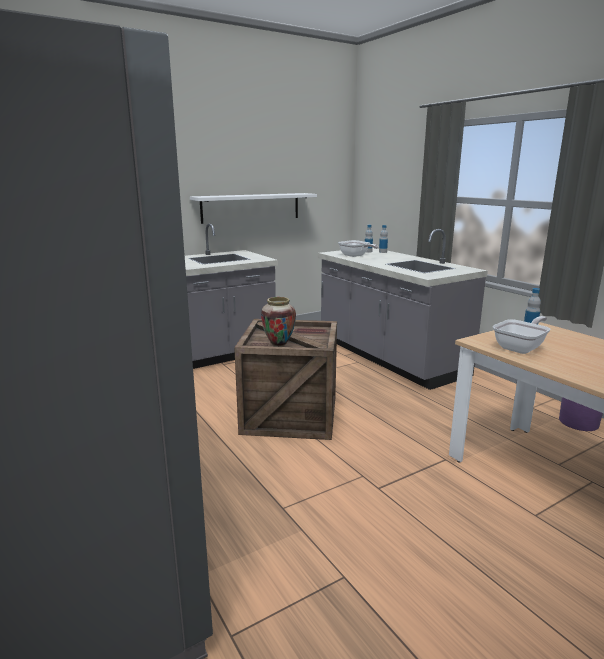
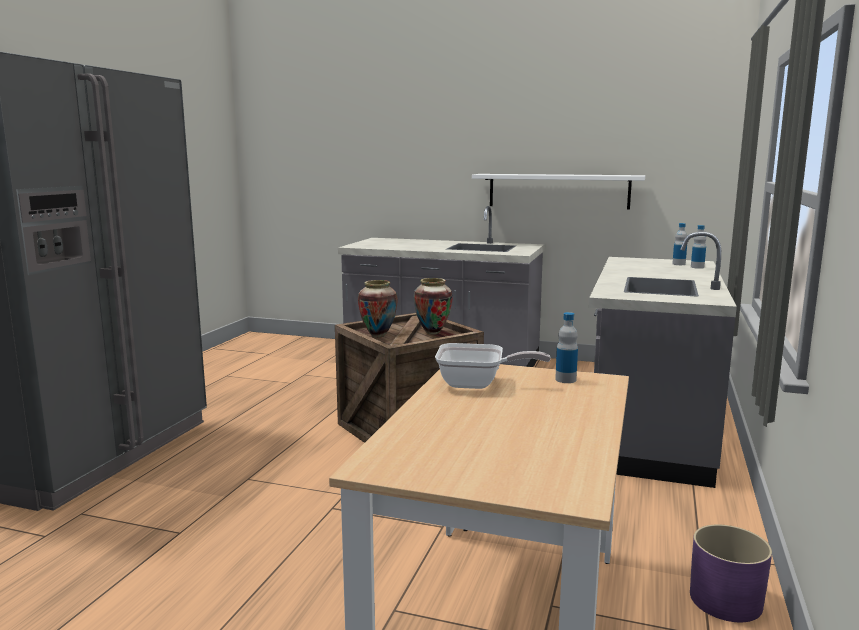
camera: 50 degrees right, 5 degrees down
frying pan [338,240,378,257] -> none
none -> vase [413,278,453,335]

